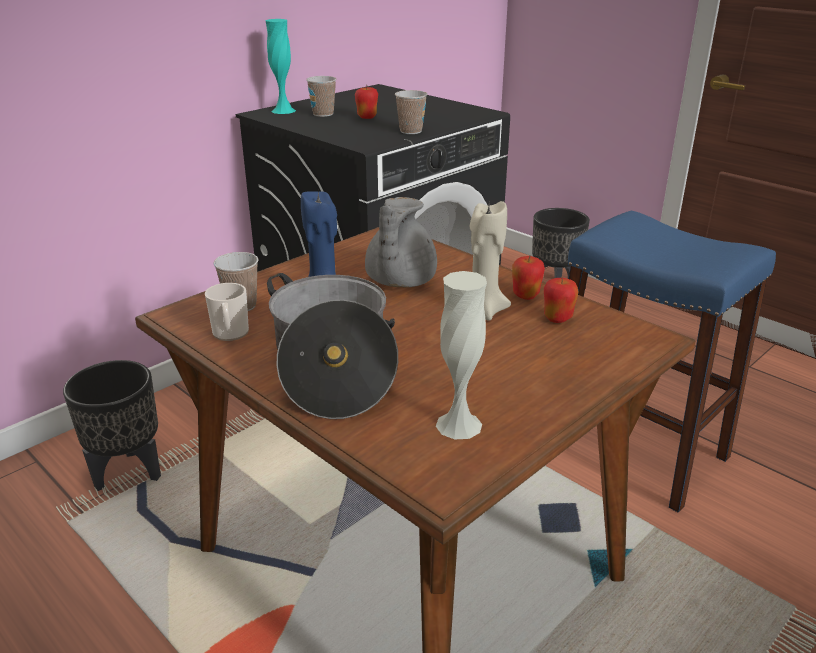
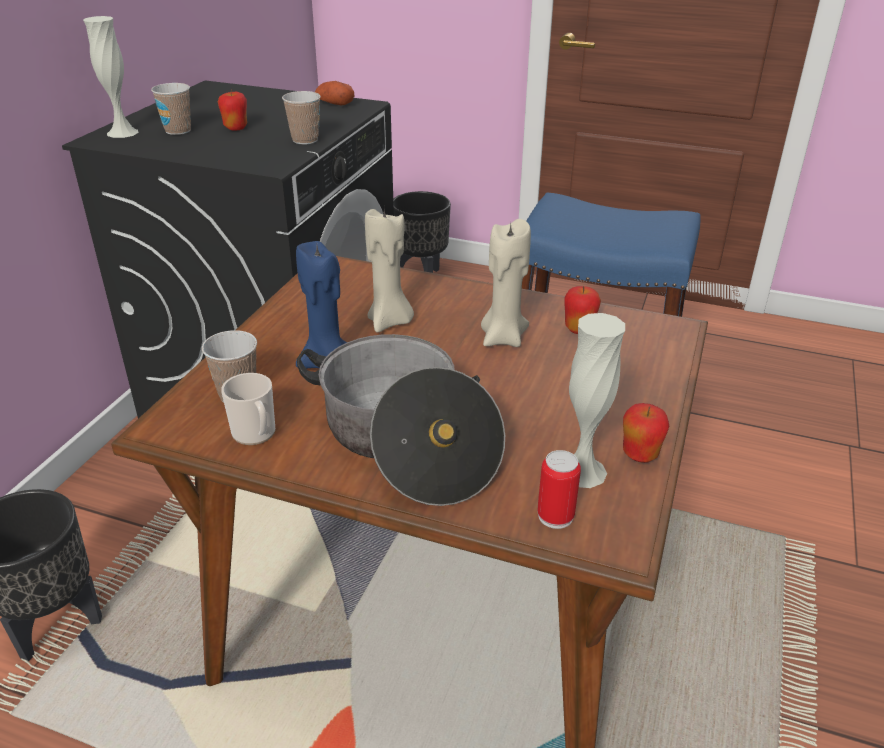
camera: 25 degrees left, 5 degrees up
turquoise vase [266,19,296,114] -> white vase [83,16,139,138]
grey teapot [365,197,437,287] -> beige candle [365,209,414,333]
apple [512,256,545,300] -> apple moved to [623,403,669,463]
none -> potato [315,81,354,105]
none -> can [537,450,581,529]

